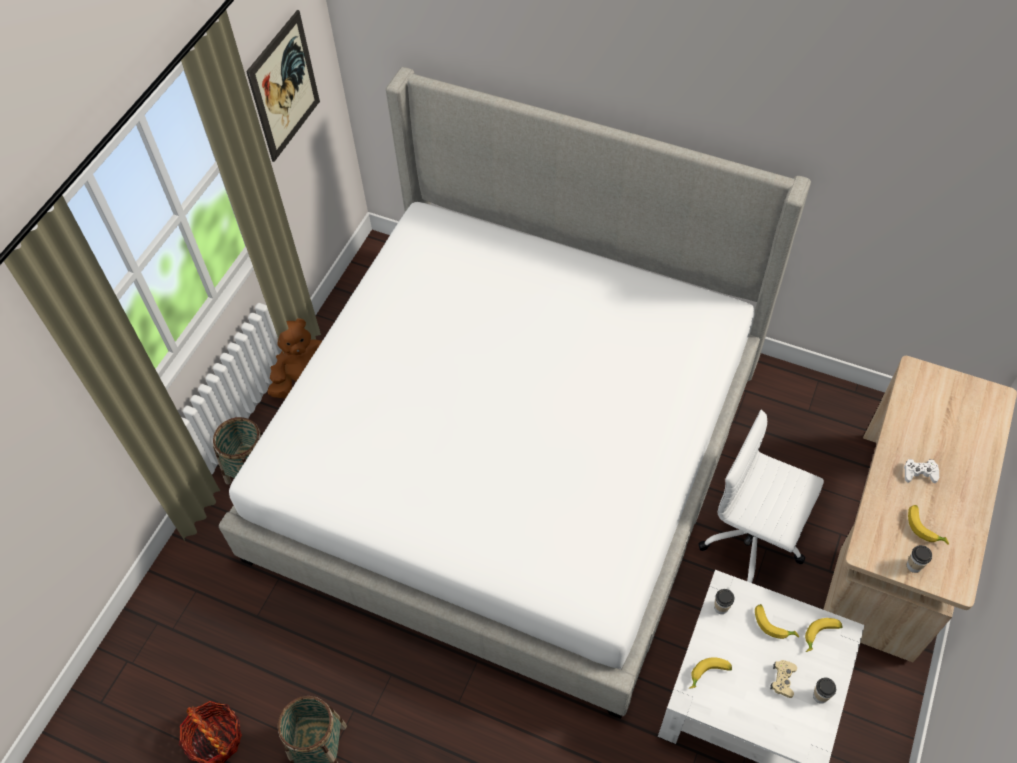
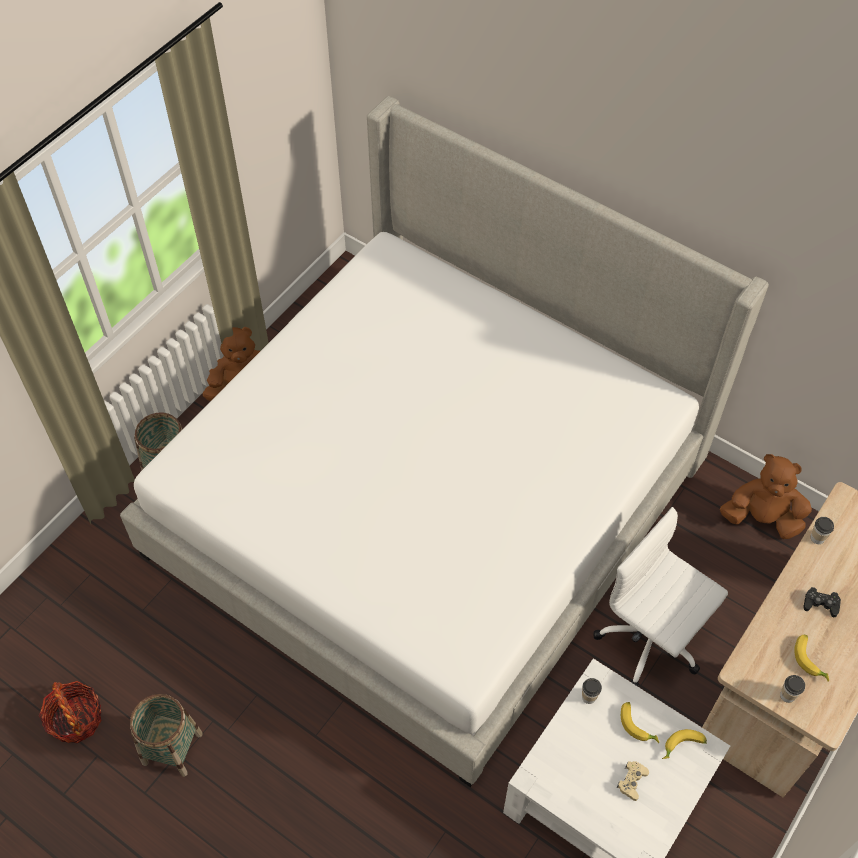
camera: 10 degrees right, 0 degrees up
picture [246,10,320,162] -> none
banana [688,657,732,689] -> none
cup [813,678,836,704] -> cup moved to [811,517,834,544]
white game controller [904,459,939,483] -> black game controller [803,587,841,617]
none -> brown plush toy [720,454,812,539]

